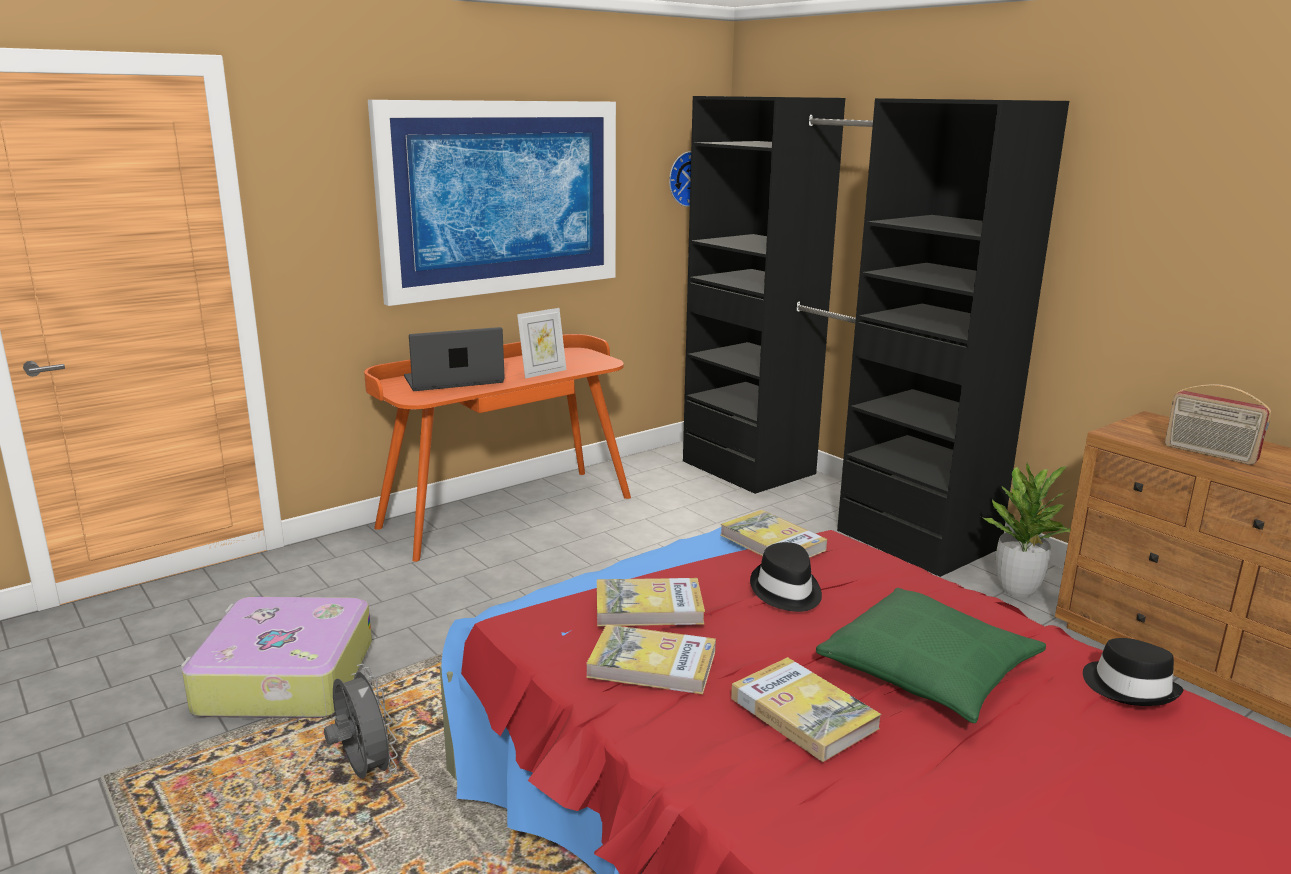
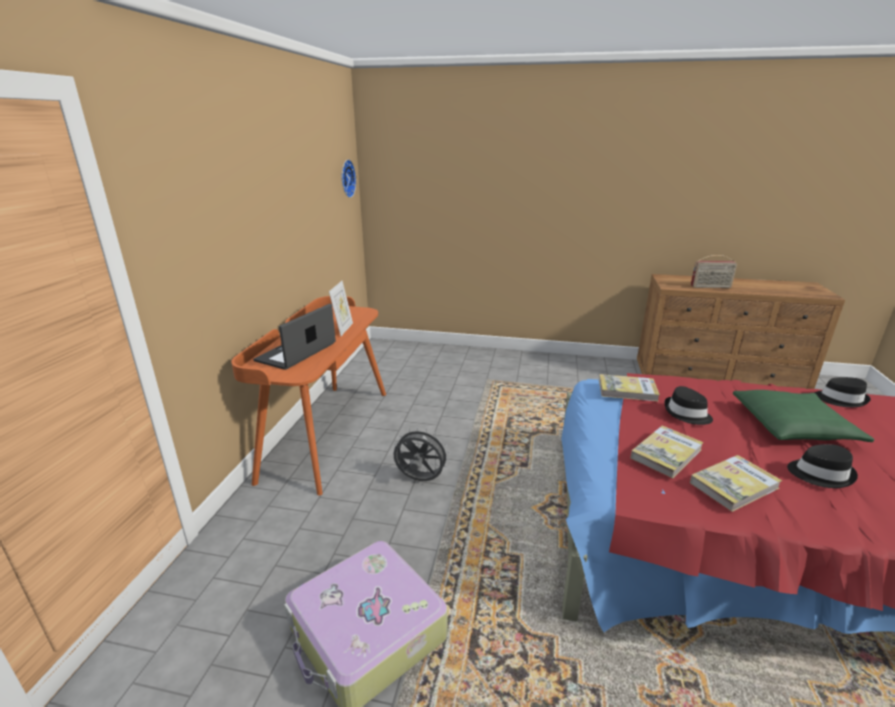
camera: 40 degrees left, 5 degrees up
grey fan [324,664,398,779] -> grey fan moved to [394,427,450,481]
picture [368,100,616,306] -> none
black wardrobe [683,96,1069,577] -> none
book [731,657,881,762] -> black hat [787,444,858,488]
potted plant [983,464,1071,597] -> none

